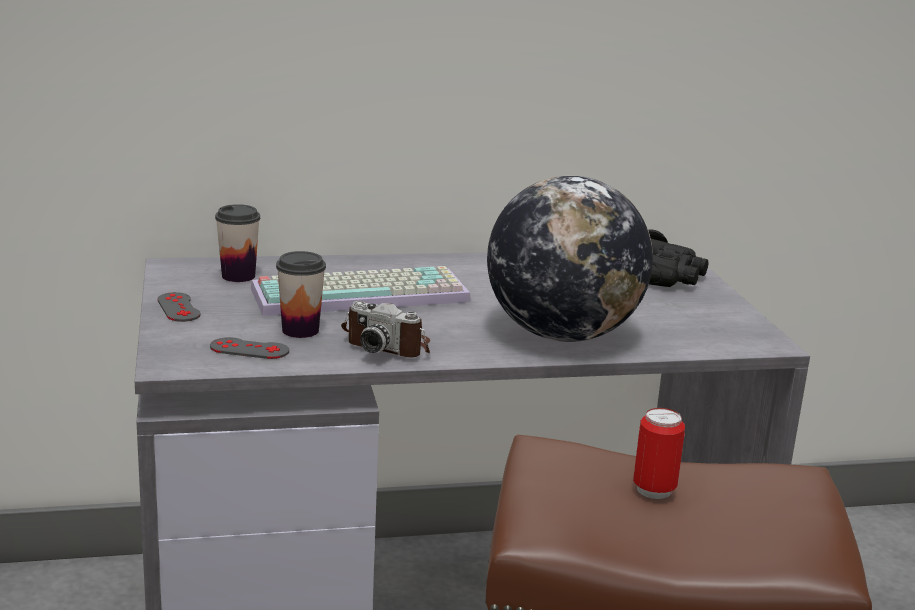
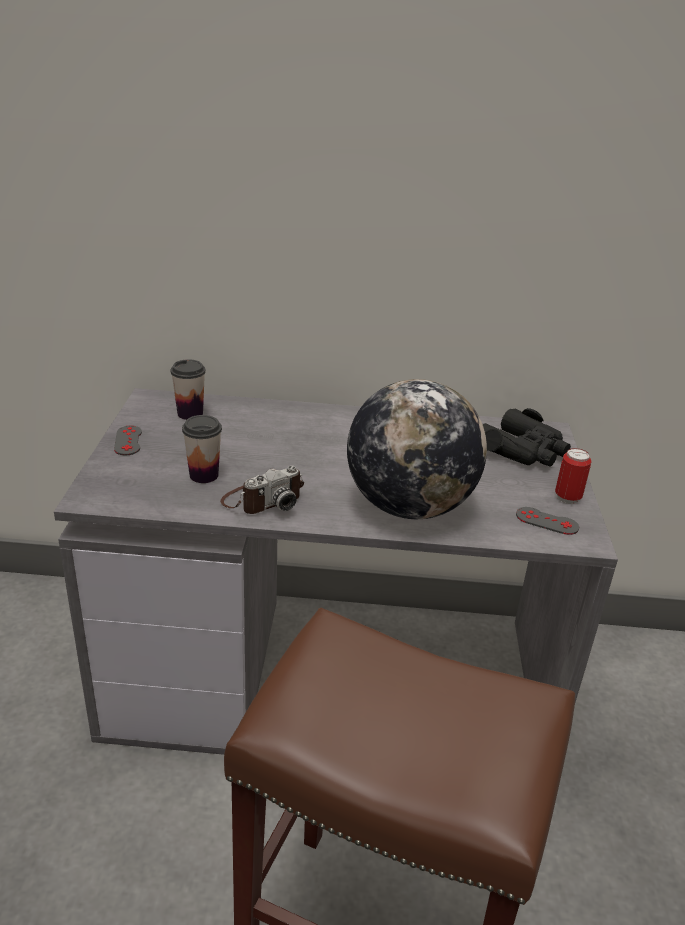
camera: 15 degrees right, 10 degrees up
grey game controller [210,337,289,359] -> grey game controller moved to [516,507,579,535]
keyboard [251,266,471,316] -> none
camera [341,301,430,358] -> camera turned 75 degrees counterclockwise [220,466,304,514]
can [633,408,685,499] -> can moved to [555,448,592,504]

